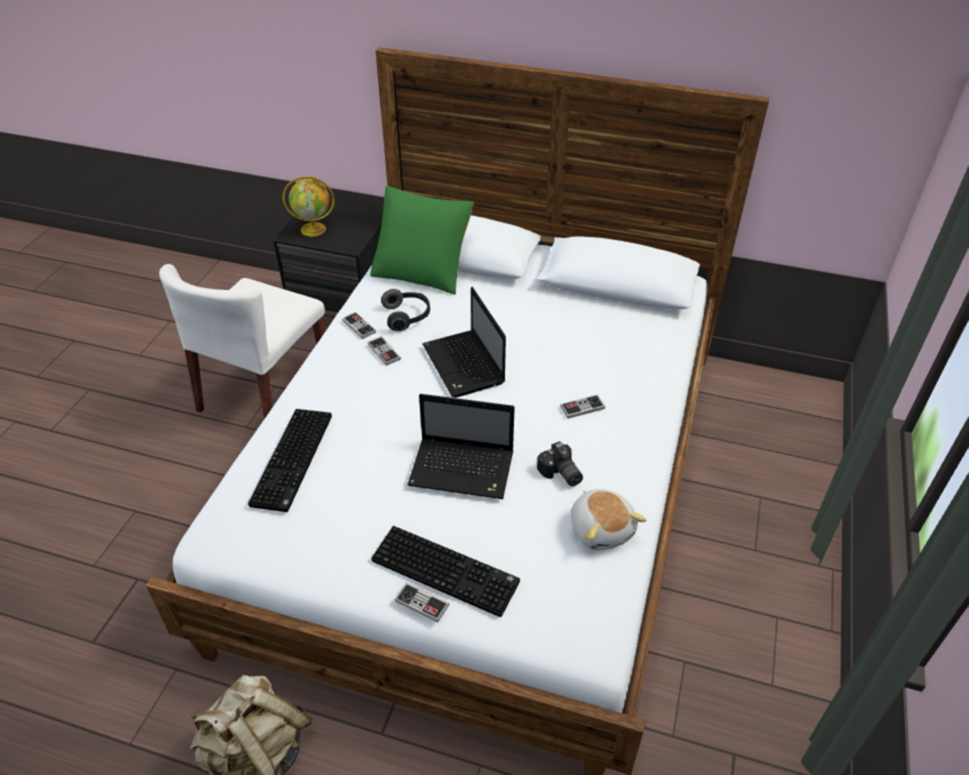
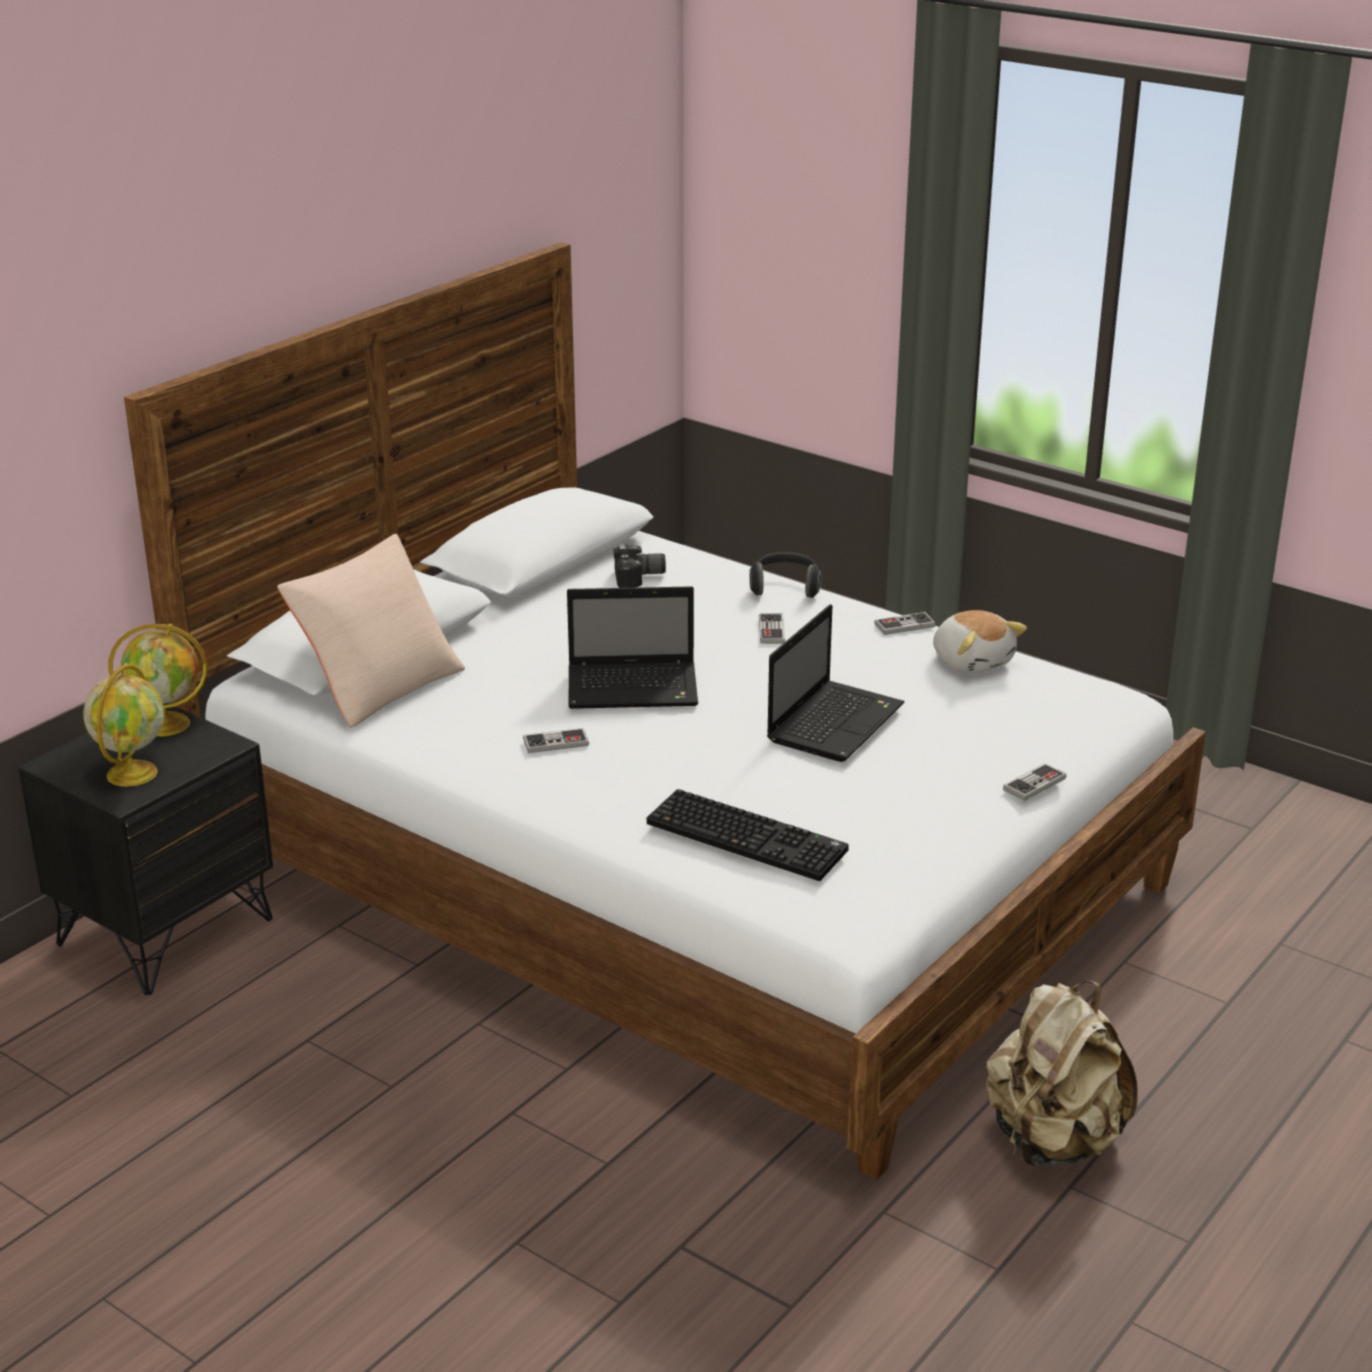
camera: 70 degrees left, 15 degrees down
white chair [159,264,325,419] -> none
game controller [342,312,376,339] -> game controller moved to [874,612,936,635]
green pillow [370,186,474,294] -> beige pillow [277,534,465,728]
keyboard [371,526,520,617] -> none
headphones [381,289,430,331] -> headphones moved to [749,552,822,598]
camera [537,441,583,486] -> camera moved to [614,544,666,588]
plush toy [571,489,646,550] -> plush toy turned 60 degrees clockwise [933,610,1027,674]
none -> globe [109,624,208,737]

